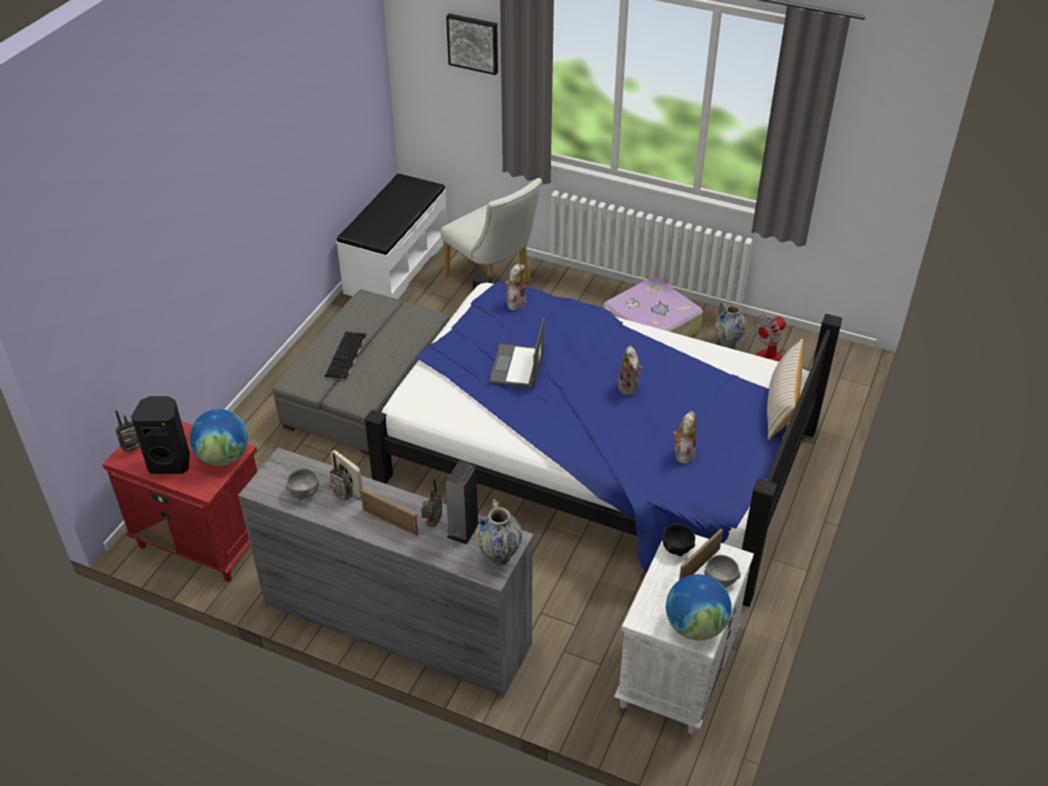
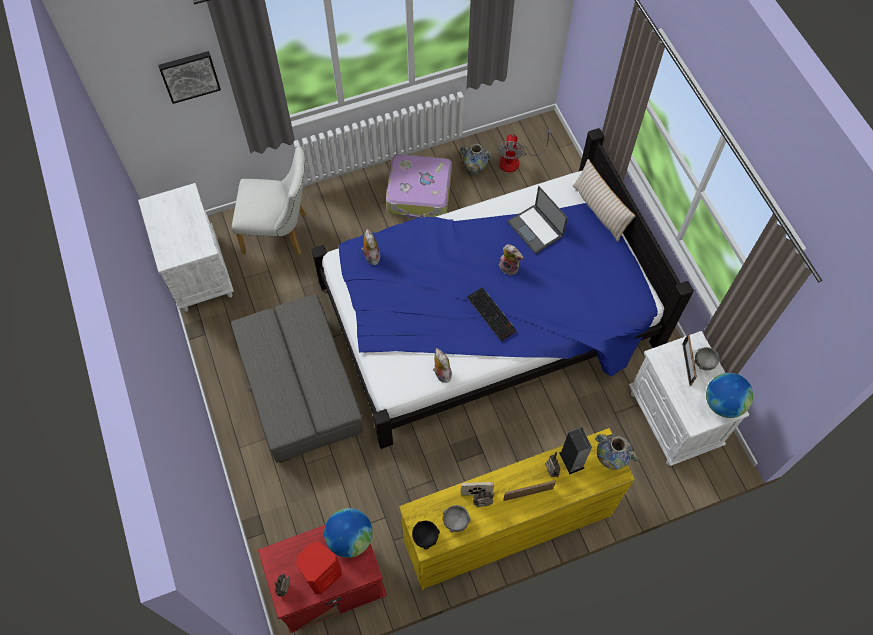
camera: 45 degrees left, 20 degrees up
black speaker [131,396,190,474] -> red speaker [296,542,342,594]
grey dresser [238,447,534,698] -> yellow dresser [399,428,635,590]
keyboard [325,331,366,379] -> keyboard moved to [467,288,517,341]
white bench [336,174,447,299] -> white nightstand [138,183,234,312]
laptop [489,317,545,389] -> laptop moved to [507,186,568,254]
black bowl [662,524,695,556] -> black bowl moved to [412,521,440,550]
plush toy [673,411,696,464] -> plush toy moved to [433,348,452,383]

